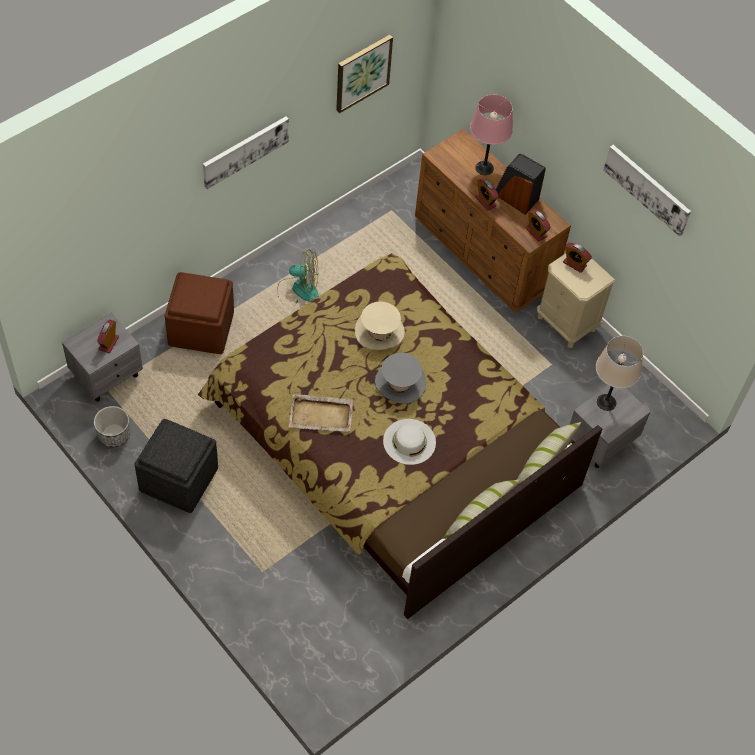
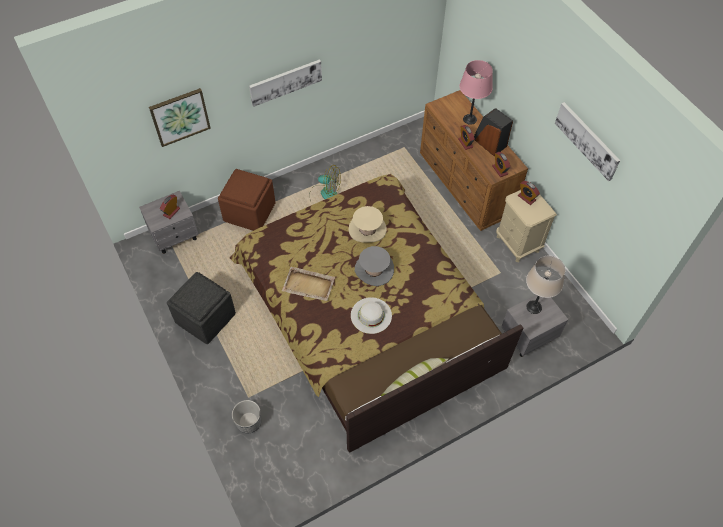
camera: 15 degrees right, 0 degrees up
planter [94,406,130,448] -> planter moved to [232,400,261,433]
picture [336,35,393,113] -> picture moved to [149,88,211,147]
pillow [517,422,581,485] -> none

